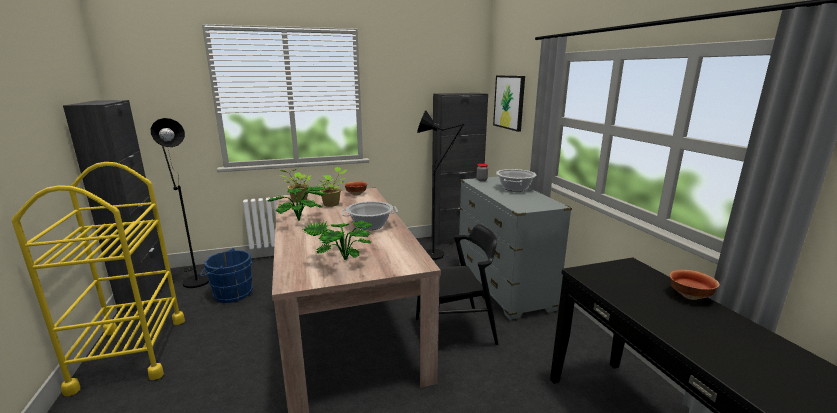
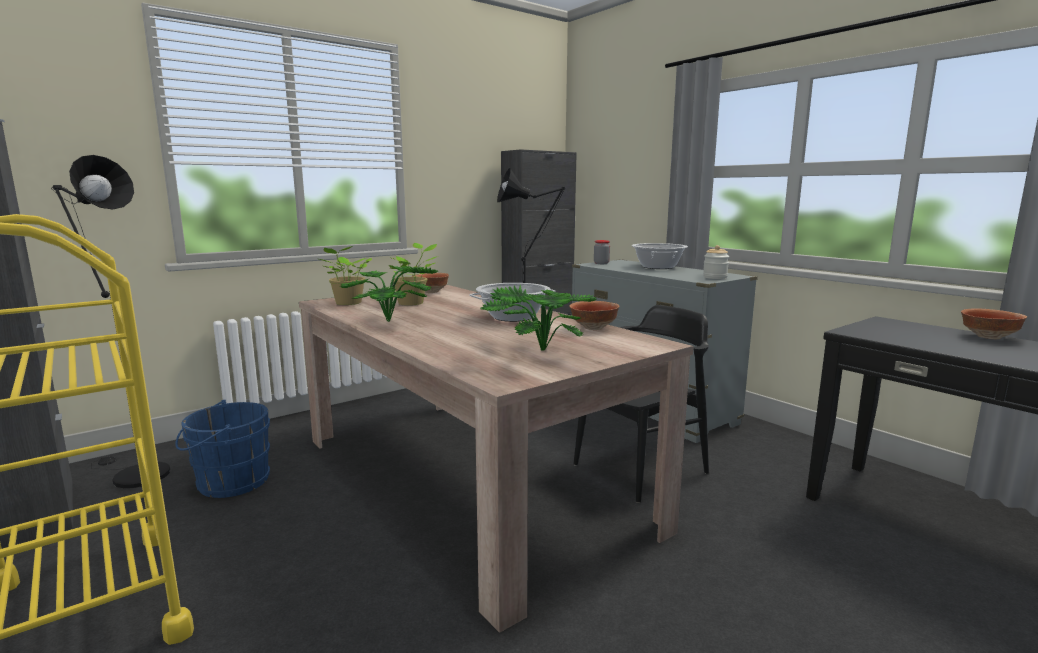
camera: 20 degrees left, 5 degrees down
picture [493,75,525,132] -> none
none -> bowl [569,301,619,330]
none -> jar [703,245,729,279]

